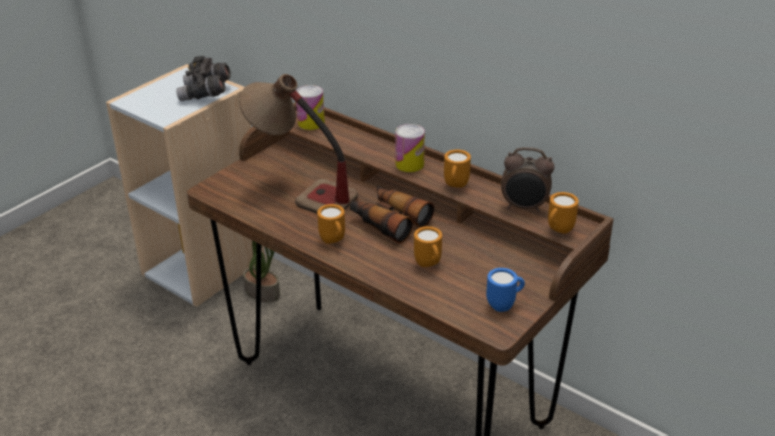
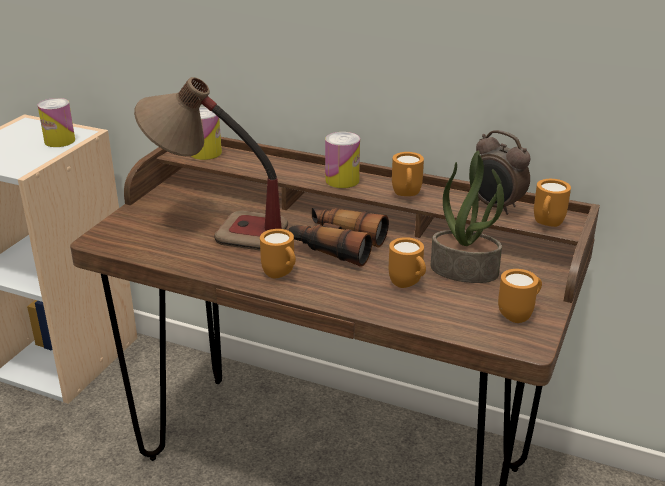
camera: 15 degrees left, 5 degrees down
grey binoculars [176,56,231,101] -> can [38,98,75,147]
potted plant [243,240,280,302] -> potted plant moved to [430,150,504,283]
blue mug [486,268,525,312] -> orange mug [498,269,542,323]
alarm clock [501,147,554,212] -> alarm clock turned 45 degrees clockwise [469,130,531,215]

